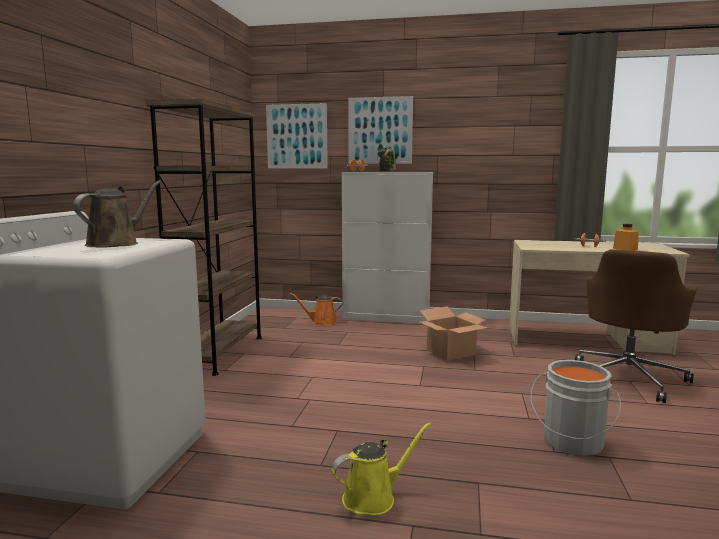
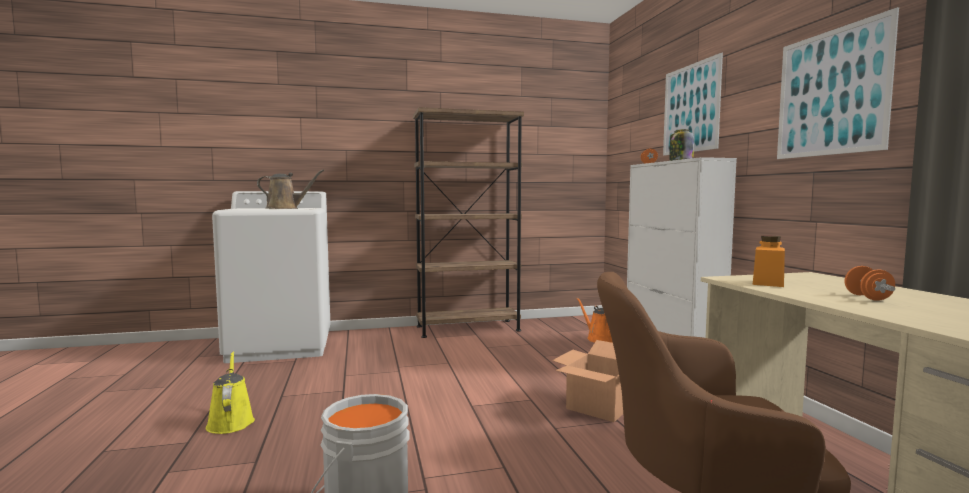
camera: 65 degrees right, 5 degrees down
picture [266,103,328,169] -> picture moved to [777,7,899,159]
yellow watering can [332,422,432,515] -> yellow watering can turned 150 degrees counterclockwise [206,352,255,434]
orange jar [613,224,639,250] -> orange jar moved to [753,236,785,287]

